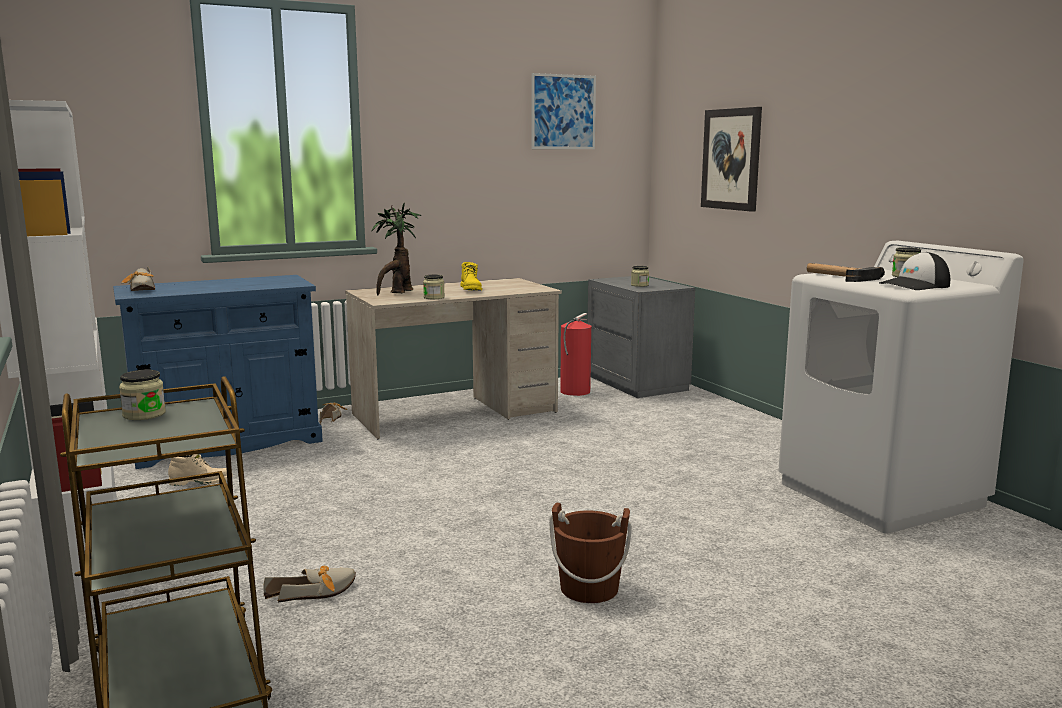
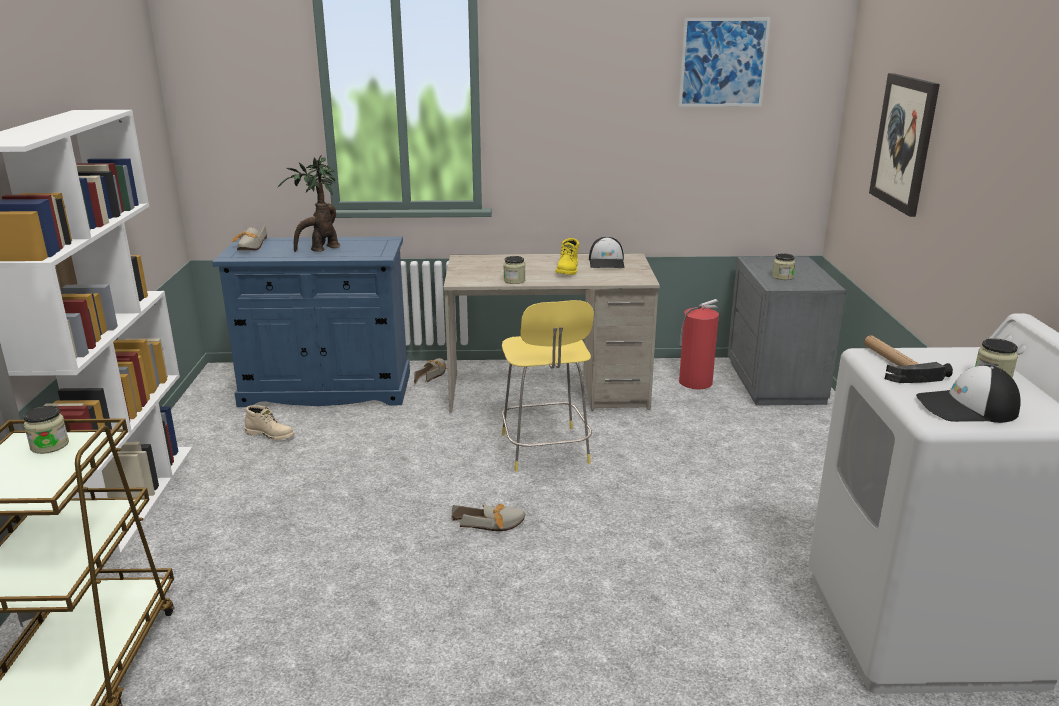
camera: 25 degrees right, 10 degrees up
shoe [263,566,356,602] -> shoe moved to [452,504,525,531]
potted plant [372,202,421,295] -> potted plant moved to [278,155,340,252]
brown bucket [549,502,632,603] -> none
none -> yellow stool [502,300,594,472]
none -> cap [589,237,624,268]

